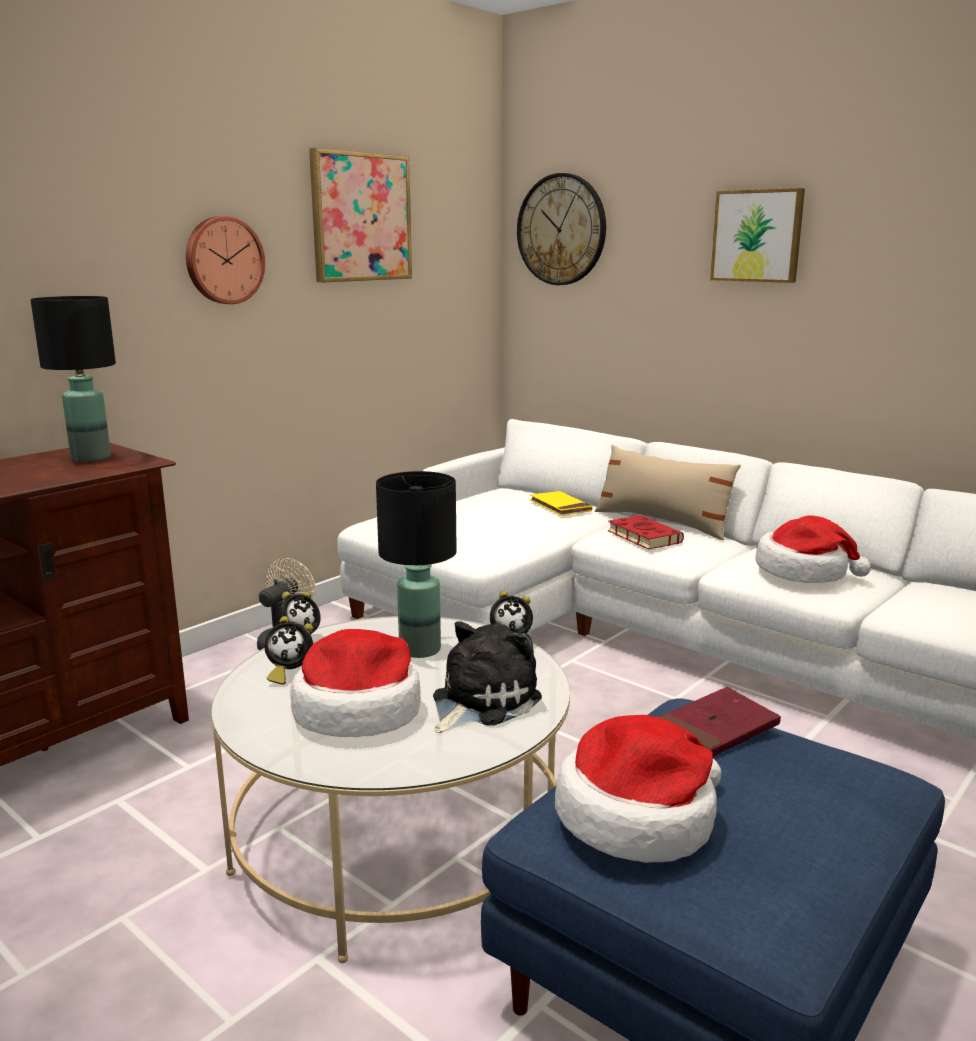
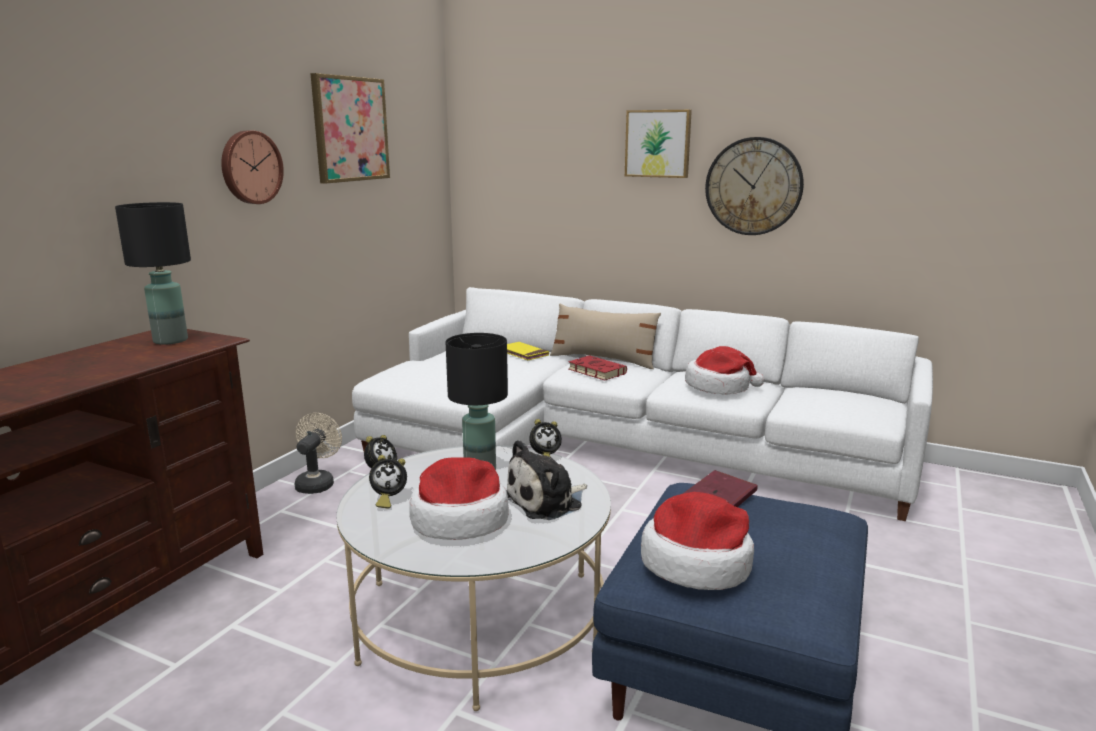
camera: 15 degrees left, 0 degrees up
plush toy [433,621,542,733] -> plush toy turned 150 degrees counterclockwise [506,440,587,520]
wall clock [517,173,606,285] -> wall clock moved to [705,137,804,235]

